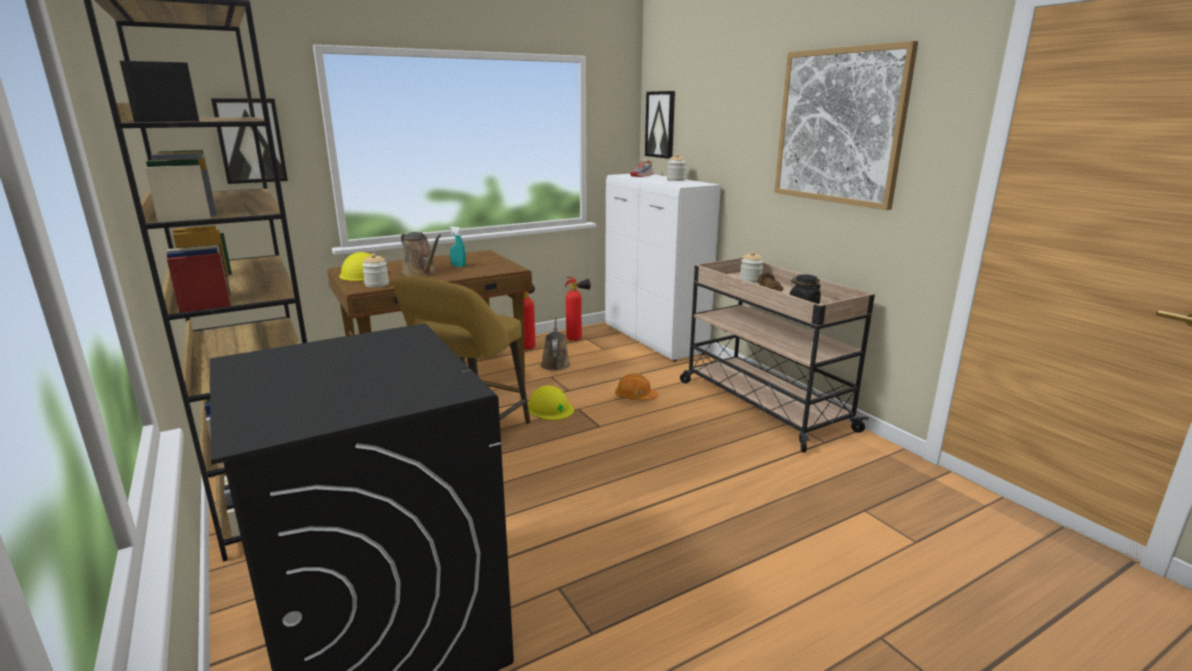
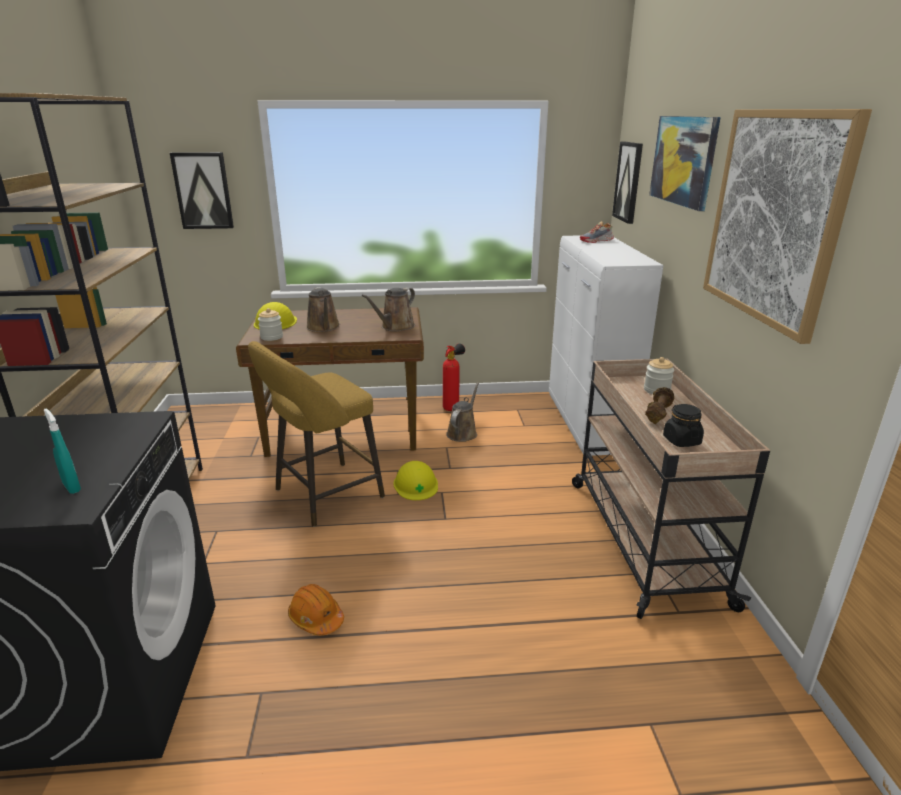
camera: 25 degrees right, 5 degrees up
turquoise spray bottle [450,226,466,267] -> turquoise spray bottle moved to [44,409,81,494]
fire extinguisher [565,277,591,341] -> none
orange hard hat [615,373,658,400] -> orange hard hat moved to [288,584,344,635]
jar [667,154,686,181] -> none
none -> brown watering can [362,288,415,332]
none -> picture [649,116,721,211]

